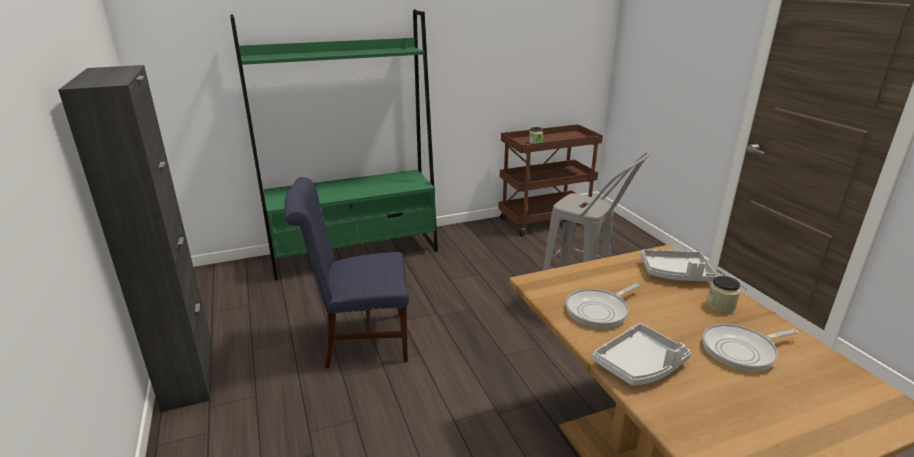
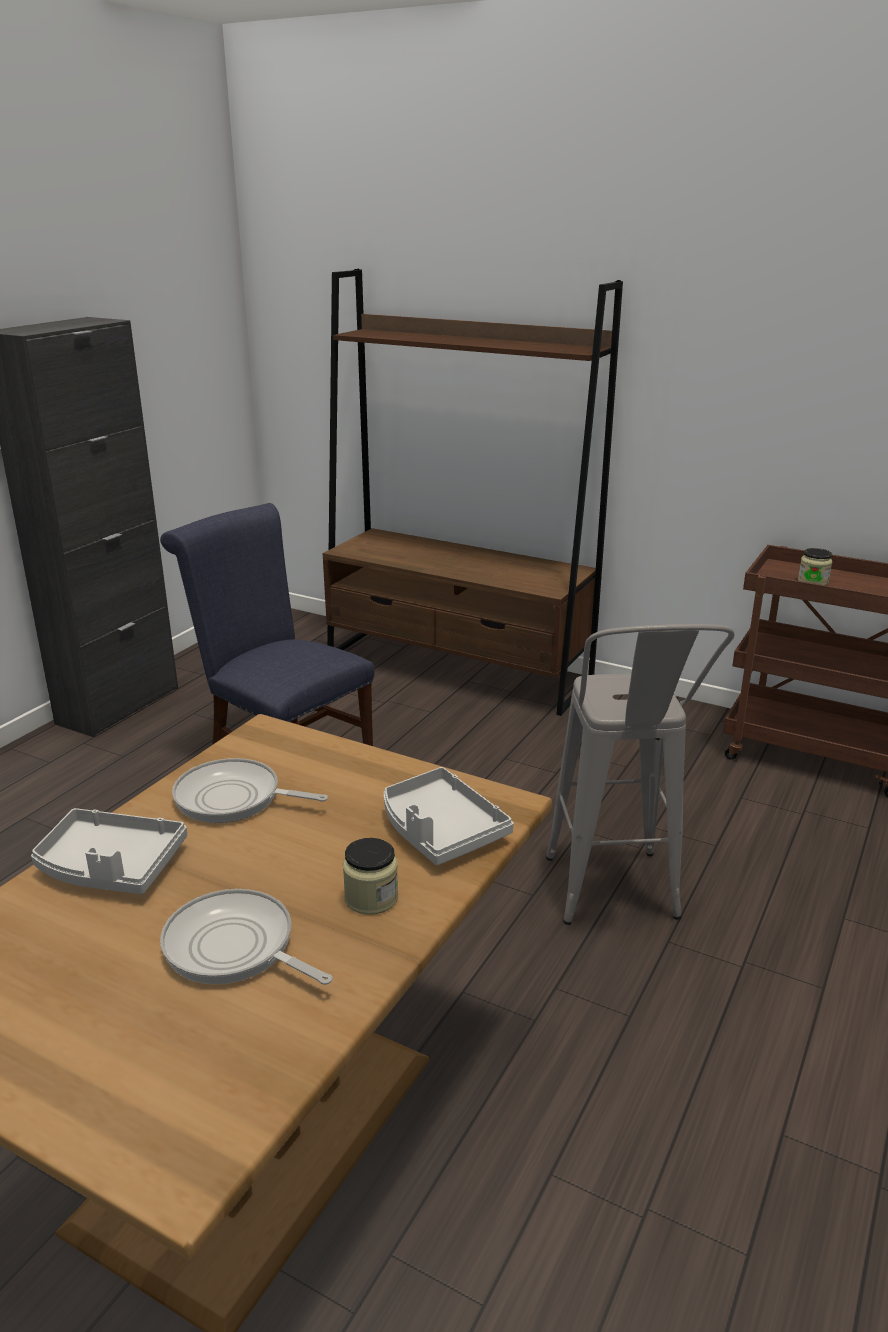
camera: 50 degrees right, 0 degrees up
green bookcase [230,9,438,281] -> brown bookcase [323,269,623,716]

